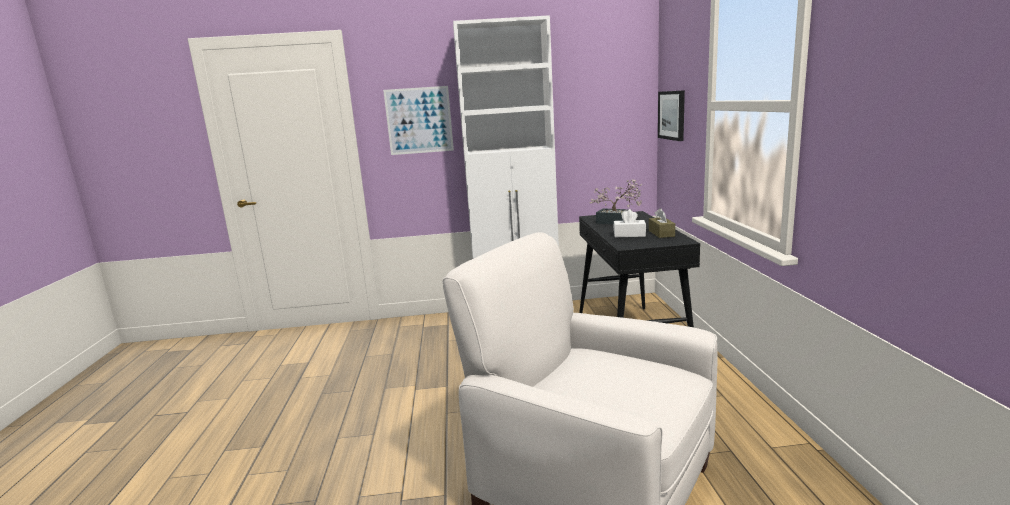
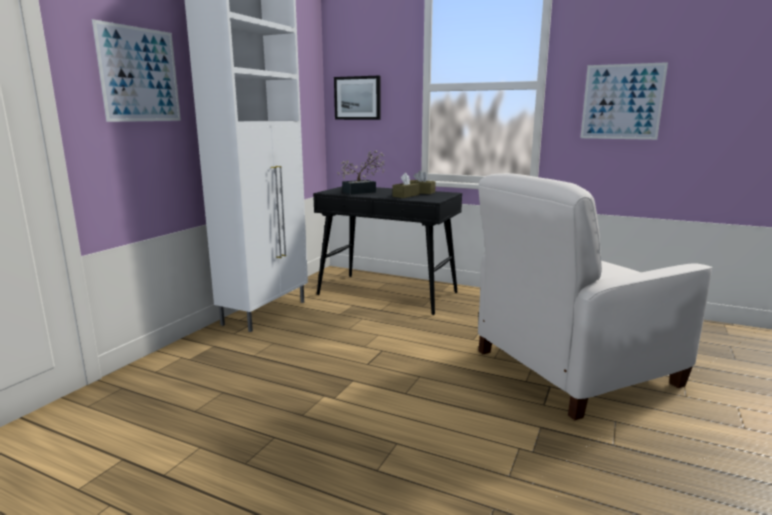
camera: 60 degrees left, 0 degrees up
white tissue box [613,209,646,237] -> brown tissue box [392,173,420,198]
none -> picture [580,62,668,140]

